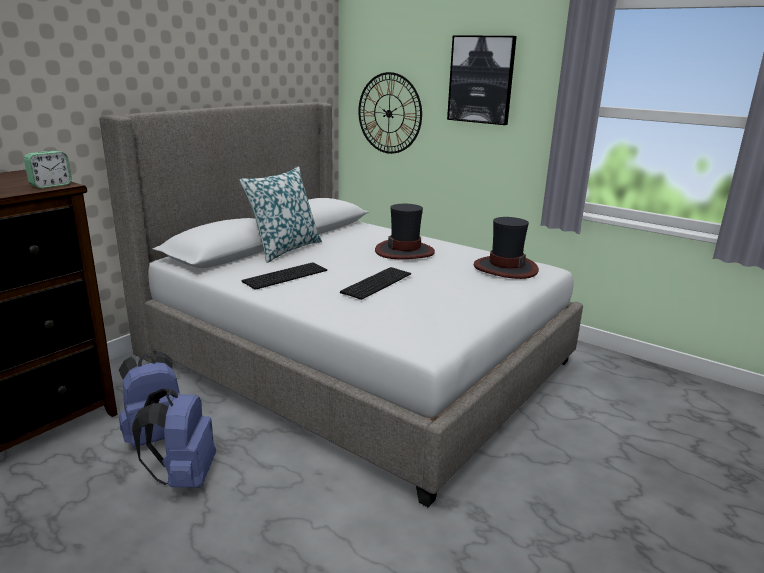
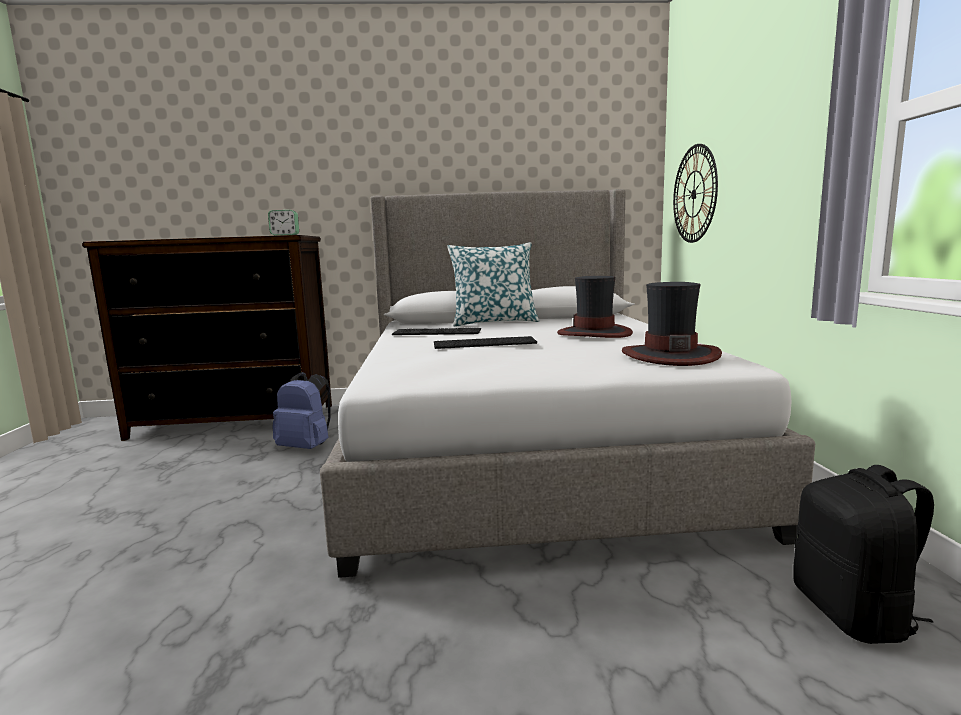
camera: 50 degrees right, 10 degrees down
blue backpack [132,388,216,488] -> none
picture [447,35,517,125] -> none
none -> black backpack [793,465,934,644]

